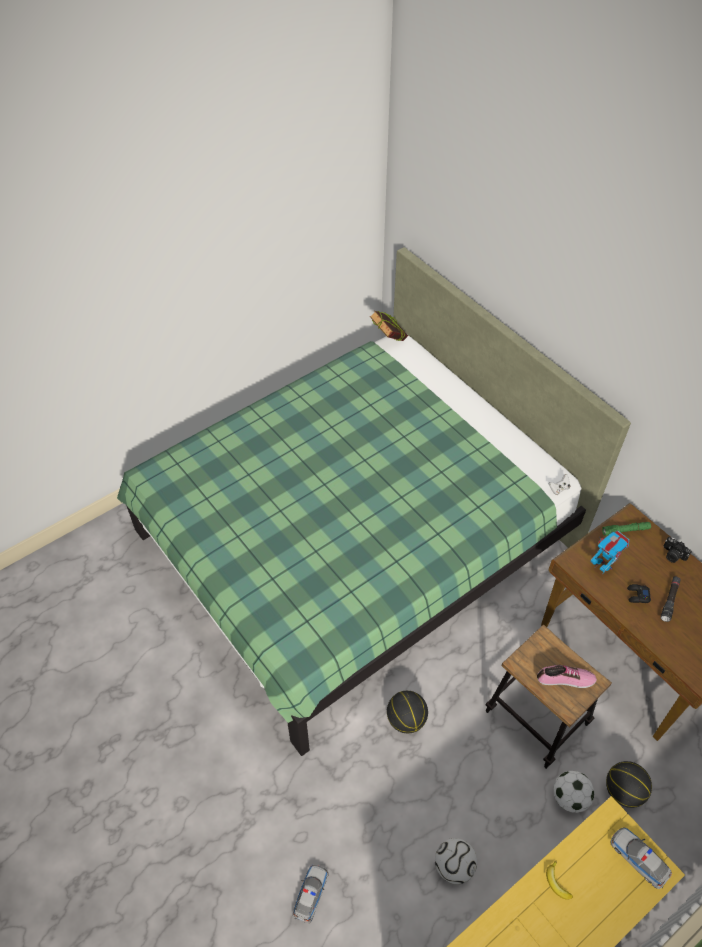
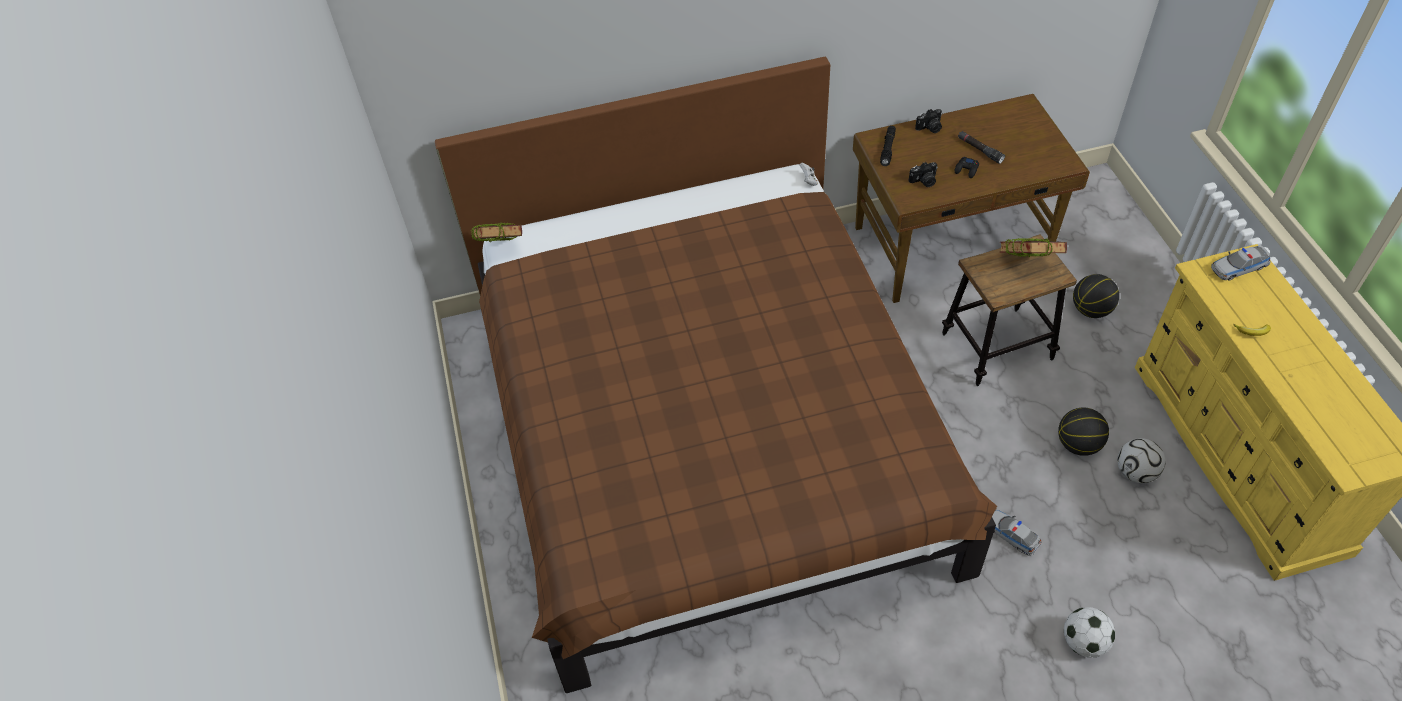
camera: 65 degrees left, 0 degrees up
green bed [117,247,631,756] -> brown bed [435,57,997,693]
toy car [292,865,328,923] -> toy car moved to [992,510,1042,556]
basketball [387,691,428,733] -> basketball moved to [1058,408,1109,456]
shoe [537,665,597,688] -> book [1001,238,1067,257]
football [553,771,594,813] -> football moved to [1064,607,1115,657]
toy robot [590,530,629,574] -> camera [909,162,938,187]
green flashlight [602,522,651,536] -> black flashlight [880,126,896,166]

